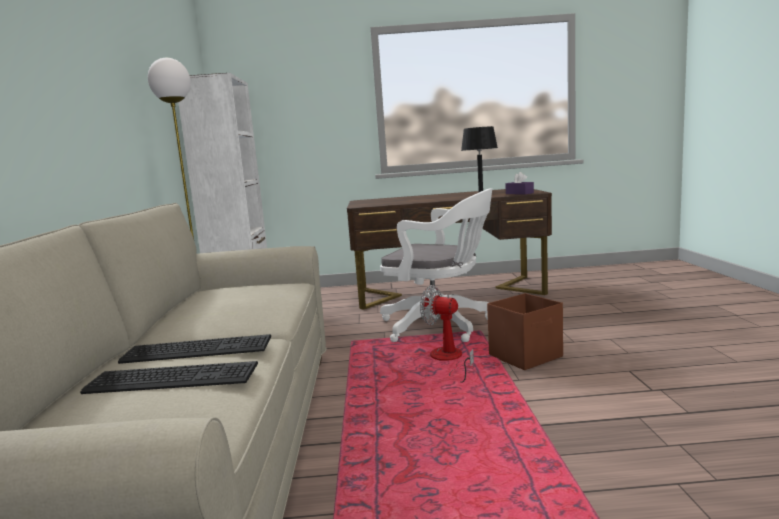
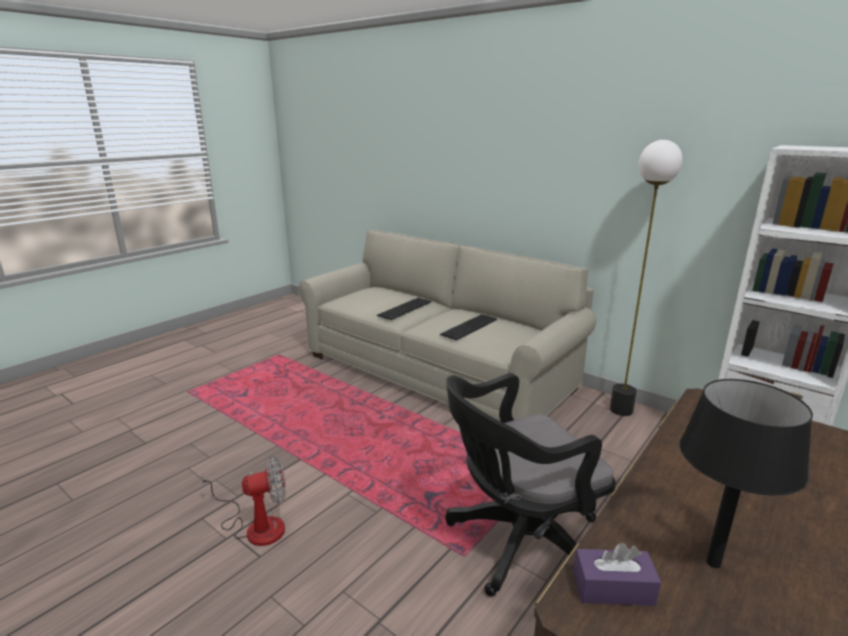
camera: 130 degrees right, 10 degrees up
keyboard [80,361,258,394] -> keyboard moved to [440,314,497,340]
white office chair [380,189,492,342] -> black office chair [445,373,616,597]
fan [420,285,474,383] -> fan moved to [201,456,286,546]
brown storage box [487,293,563,370] -> none

